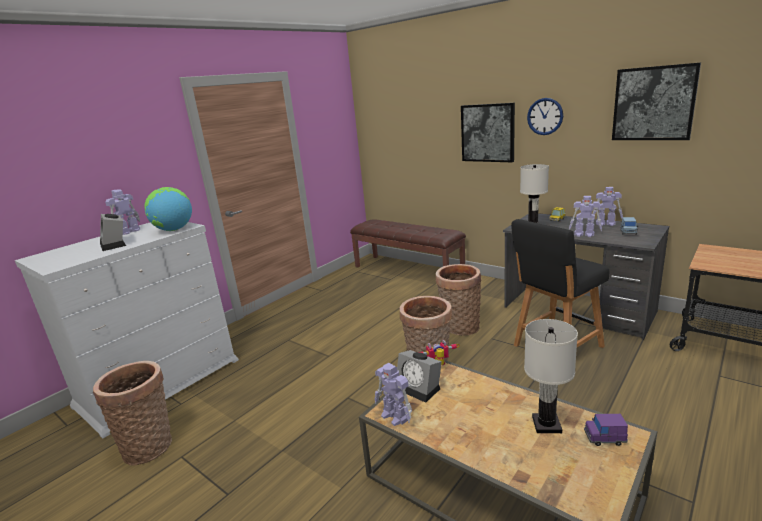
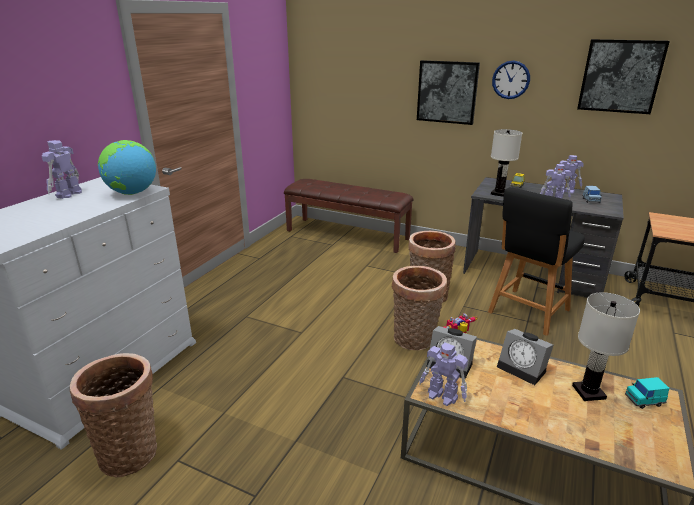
camera: 15 degrees left, 5 degrees up
alarm clock [100,214,126,251] -> alarm clock moved to [497,329,553,385]
purple toy car [584,414,628,446] -> turquoise toy car [625,377,669,409]

